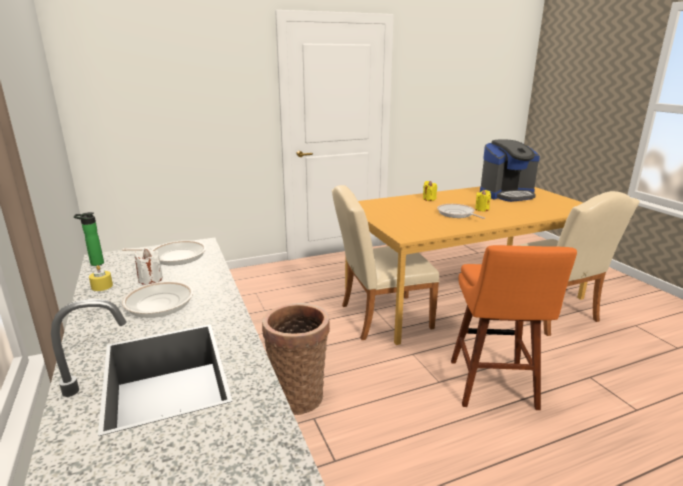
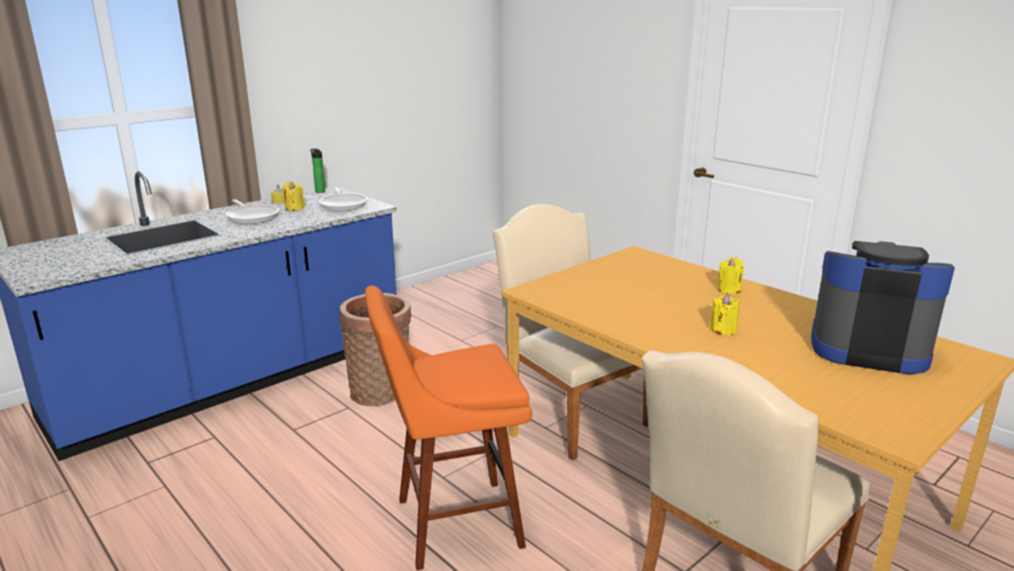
camera: 70 degrees right, 0 degrees up
white candle [134,249,163,285] -> yellow candle [282,182,305,211]
frying pan [437,204,485,219] -> none
coffee machine [480,139,540,202] -> coffee machine turned 150 degrees clockwise [811,241,955,374]

